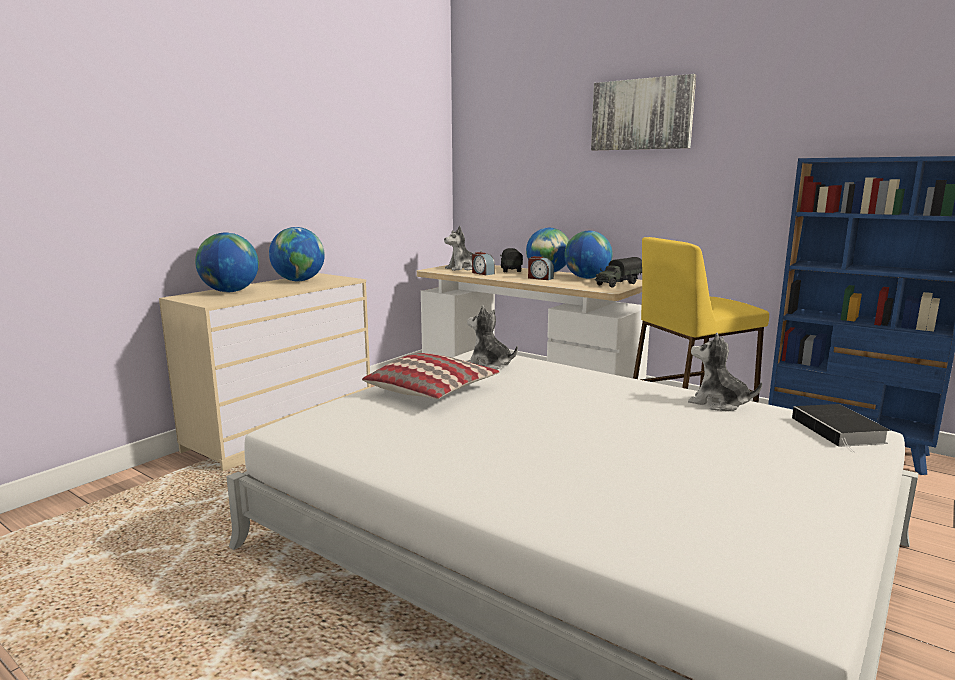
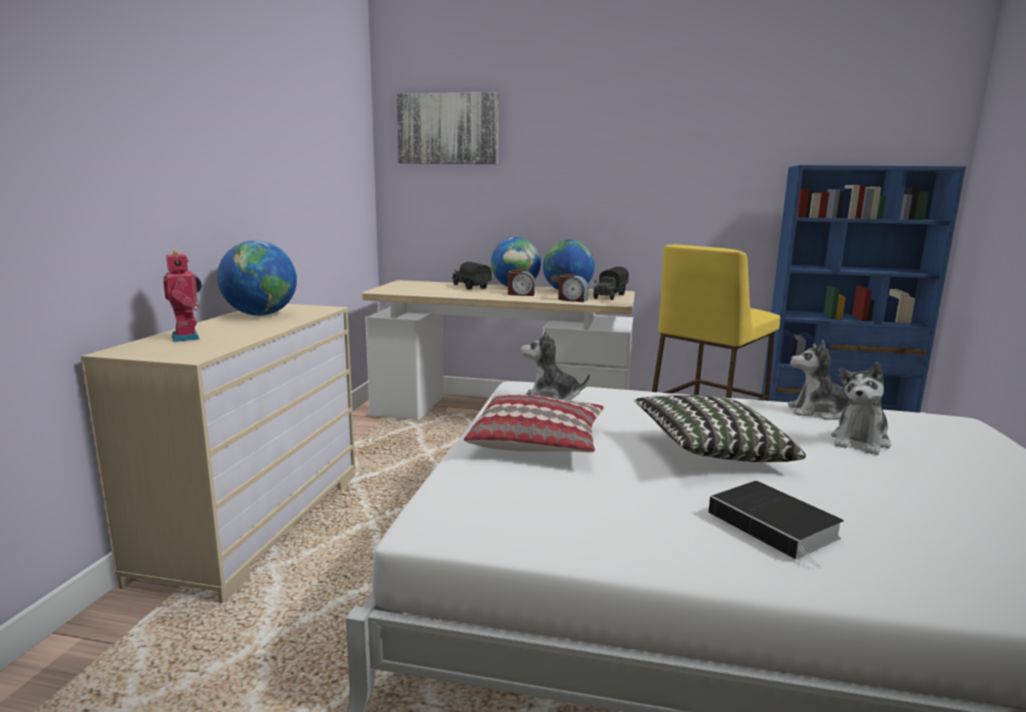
camera: 25 degrees left, 0 degrees up
globe [195,233,259,292] -> toy robot [163,250,202,342]
plush toy [444,226,482,271] -> plush toy moved to [831,362,891,455]
alarm clock [472,252,495,275] -> alarm clock moved to [558,274,589,302]
picture [591,74,696,150] -> picture moved to [396,92,499,164]
book [792,404,890,452] -> book moved to [708,481,844,568]
none -> pillow [634,395,806,462]

